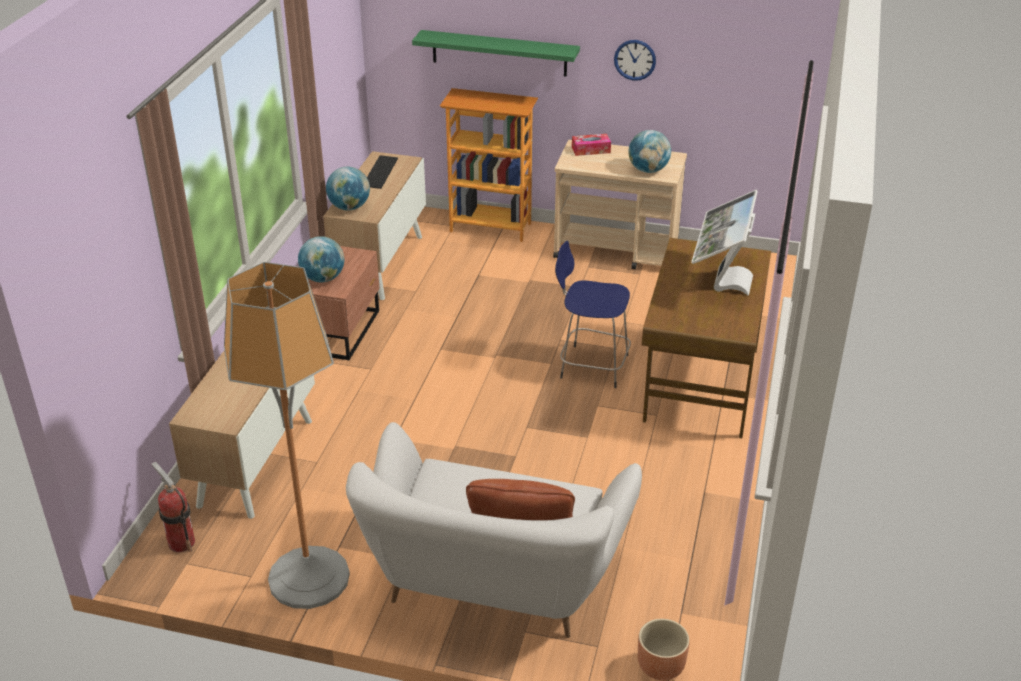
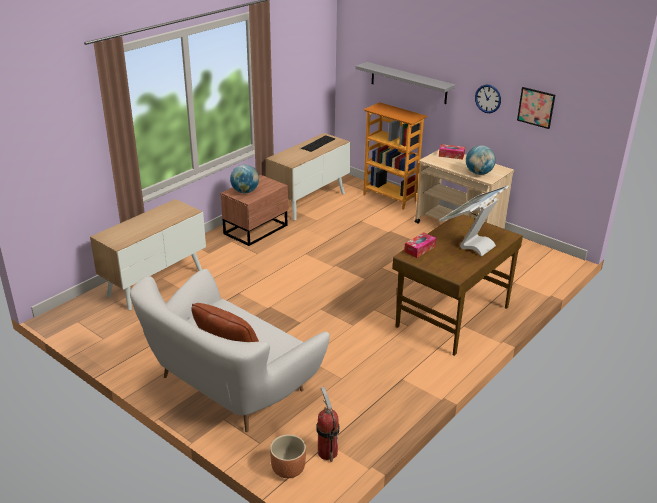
camera: 25 degrees right, 5 degrees down
fire extinguisher [152,461,195,552] -> fire extinguisher moved to [317,387,339,462]
floor lamp [224,262,350,609] -> none
globe [326,166,370,211] -> none
green shelf [412,30,580,77] -> grey shelf [355,62,455,104]
blue stool [555,241,631,388] -> none
none -> tissue box [404,233,436,258]
none -> picture [517,87,555,129]

